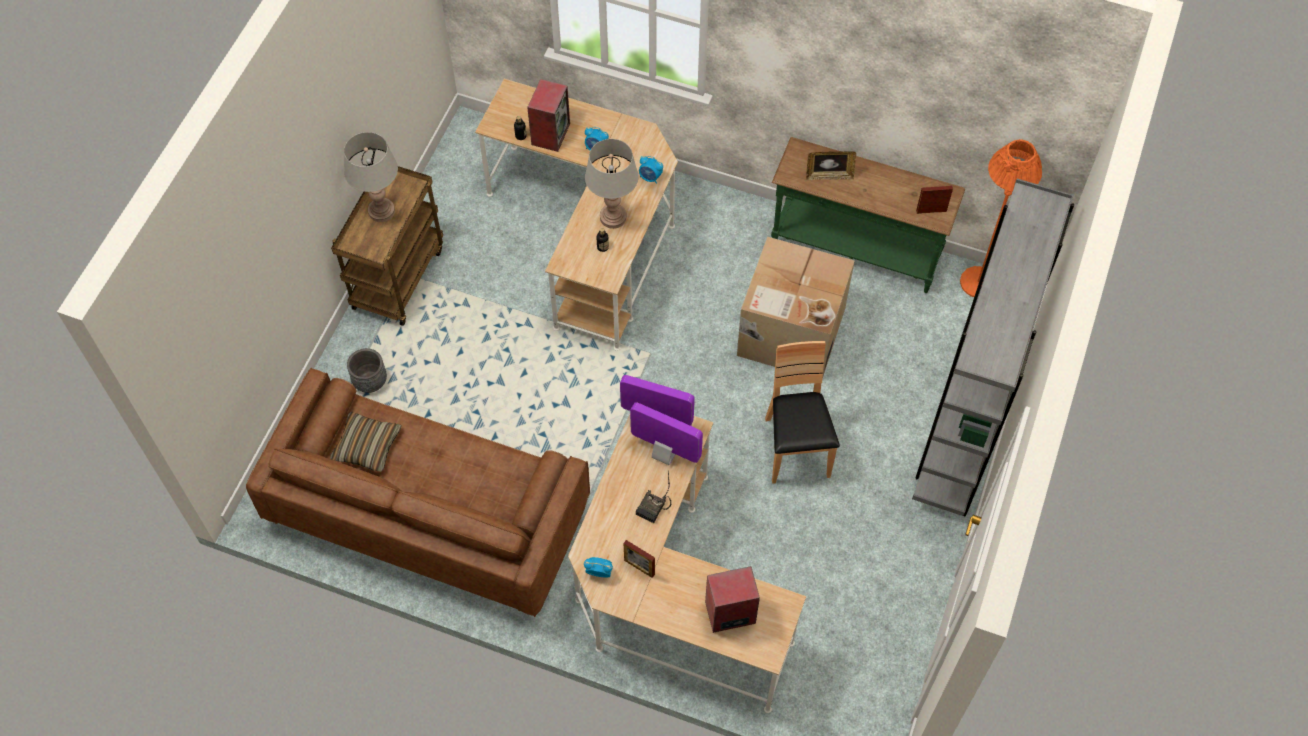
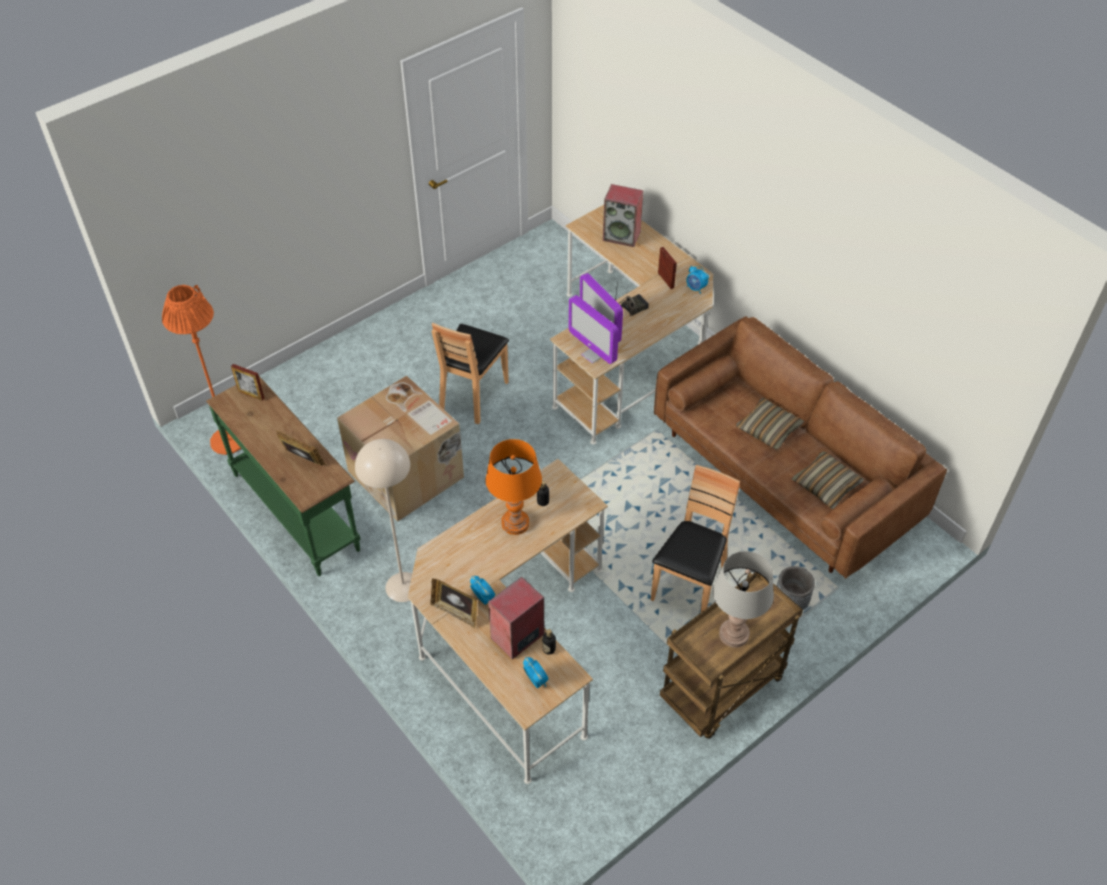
camera: 150 degrees left, 10 degrees down
grey table lamp [585,139,638,229] -> orange table lamp [486,439,542,535]
alarm clock [639,156,663,184] -> alarm clock moved to [523,657,548,689]
grey bookcase [912,179,1074,516] -> none
none -> beige floor lamp [355,439,412,602]
none -> picture frame [430,578,477,628]
none -> brown chair [650,465,740,612]
none -> pillow [736,398,804,449]

